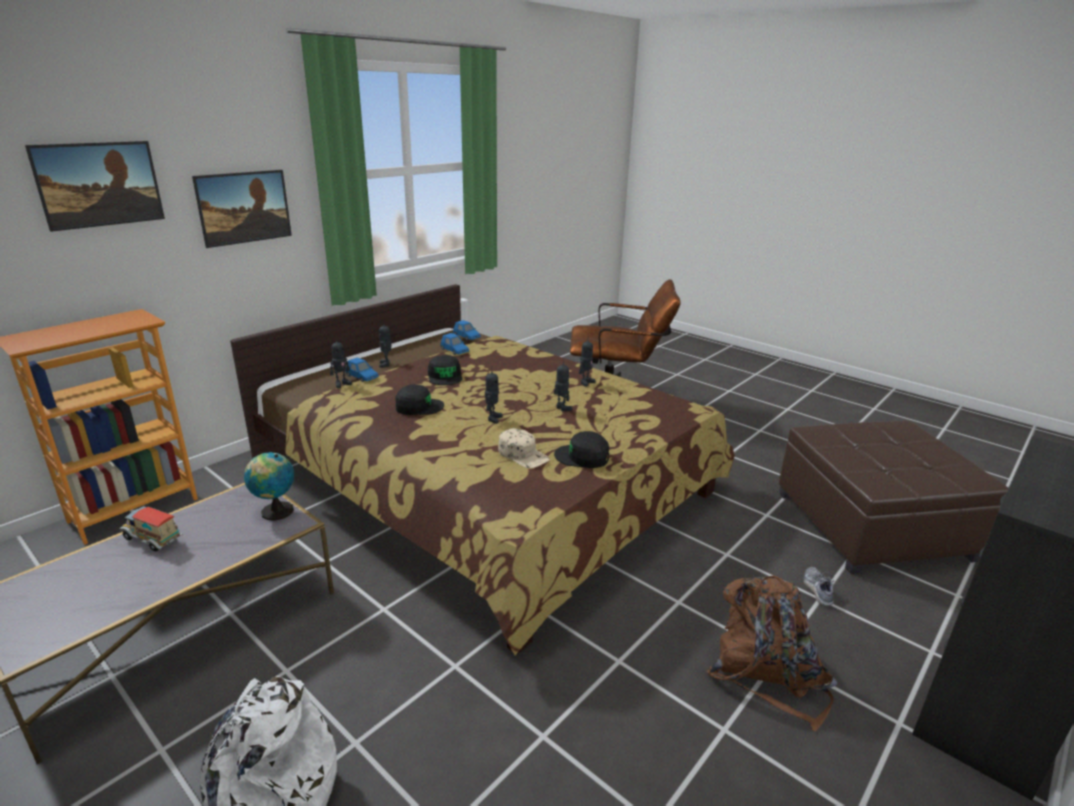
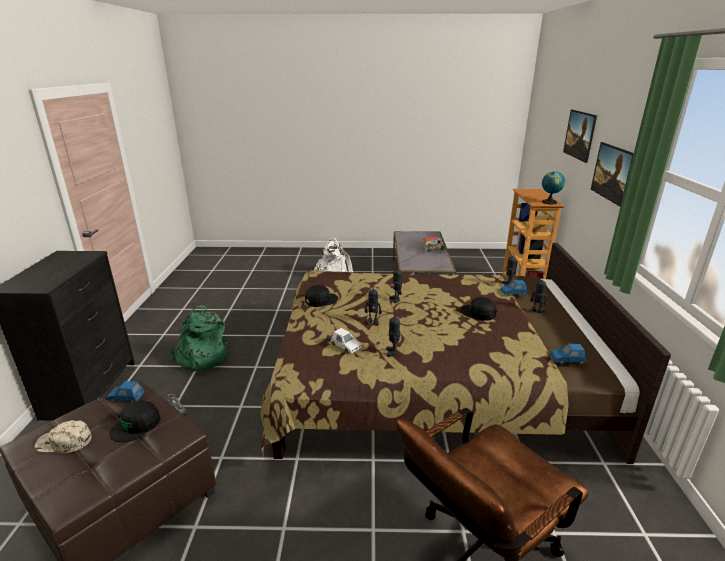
camera: 140 degrees right, 0 degrees up
globe [244,452,294,521] -> globe moved to [542,171,565,204]
black cap [395,384,444,415] -> black cap moved to [109,401,161,442]
blue toy car [440,333,469,355] -> blue toy car moved to [105,381,144,403]
beige cap [498,428,550,468] -> beige cap moved to [35,420,92,453]
brown backpack [706,575,838,732] -> green backpack [169,305,229,371]
none -> white toy car [331,328,361,353]

